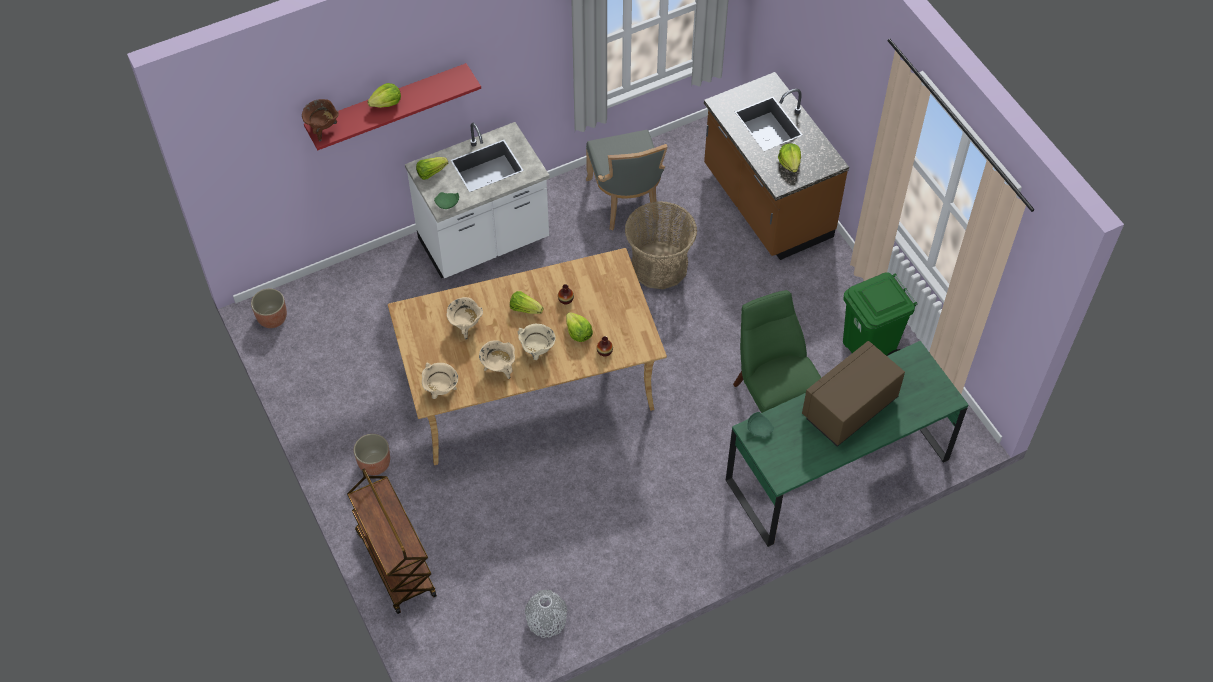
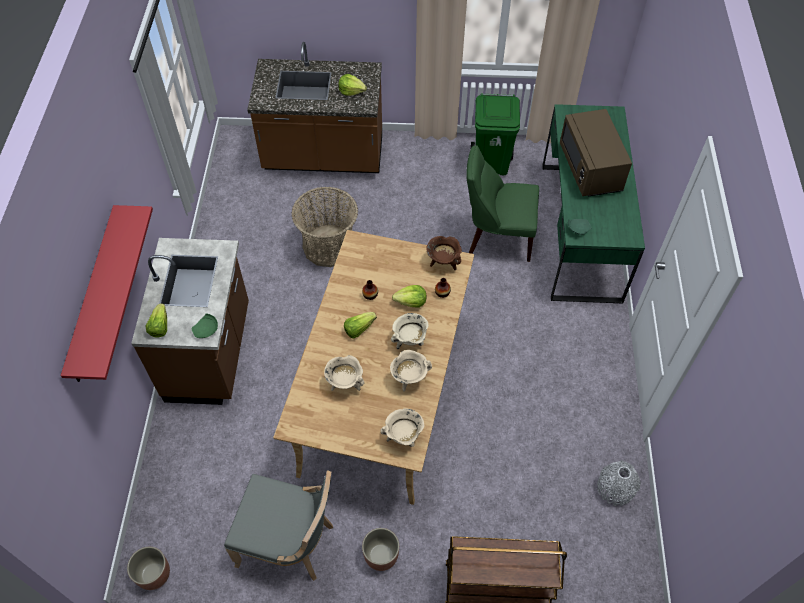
camera: 60 degrees left, 0 degrees up
brown cooking pot [302,99,339,141] -> brown cooking pot moved to [426,236,462,270]
lettuce [367,83,401,108] -> none
white counter [405,122,550,278] -> brown counter [131,238,249,405]
grey chair [586,130,667,230] -> grey chair moved to [224,470,333,581]

